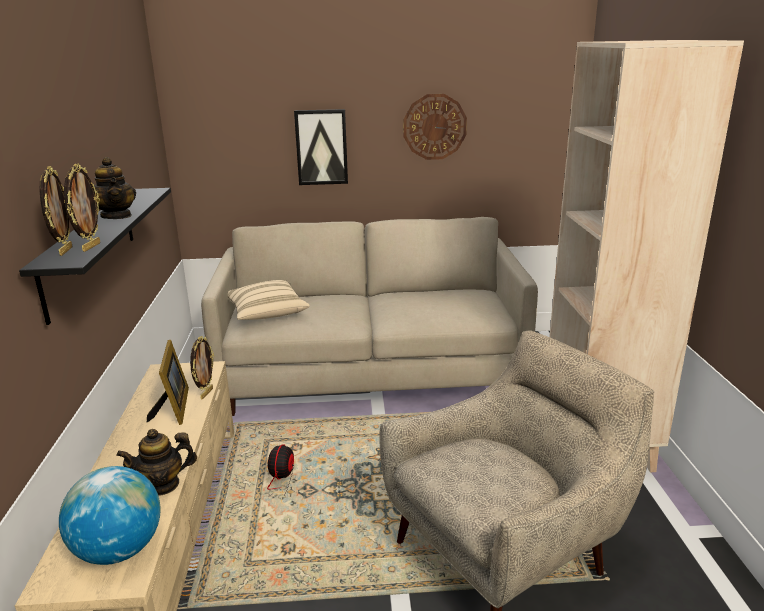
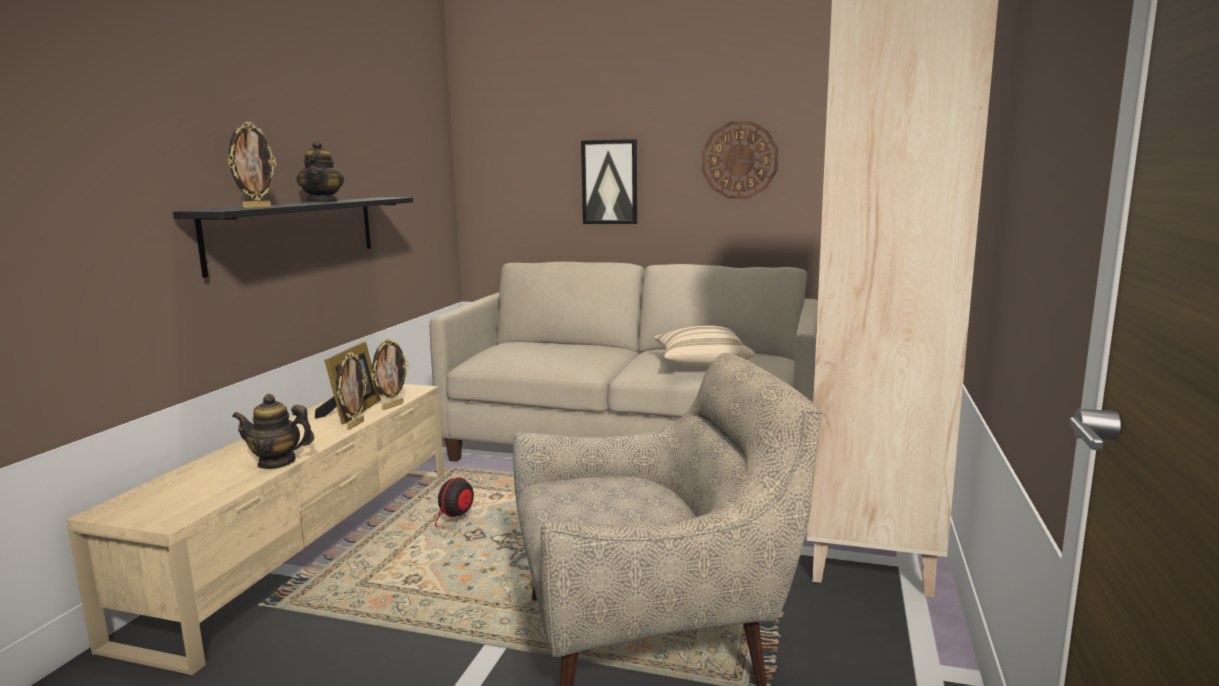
camera: 20 degrees right, 10 degrees down
picture frame [39,166,73,256] -> picture frame moved to [336,352,368,430]
globe [59,466,161,565] -> none
beige pillow [228,280,310,320] -> beige pillow moved to [654,326,755,366]

